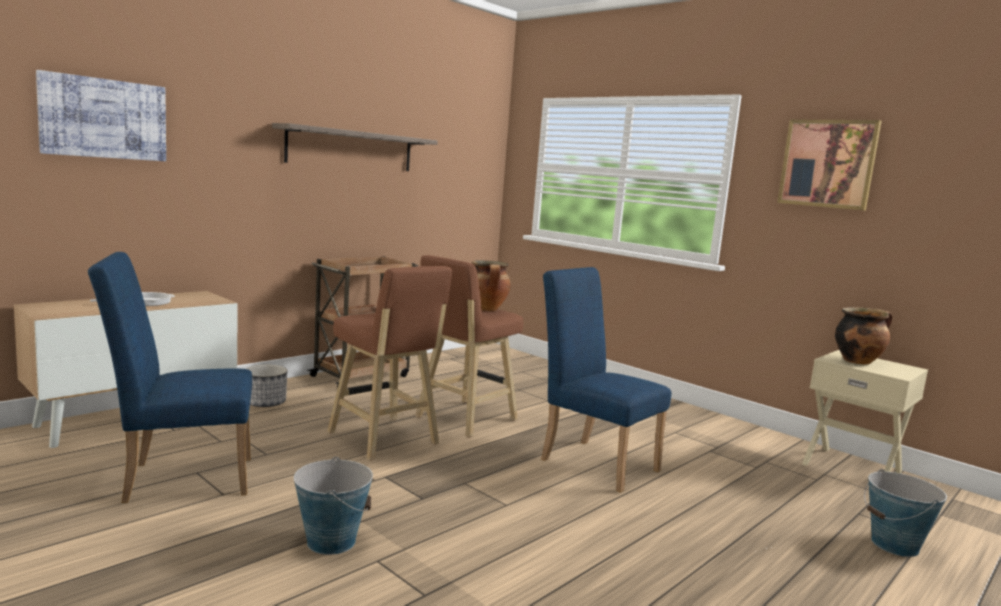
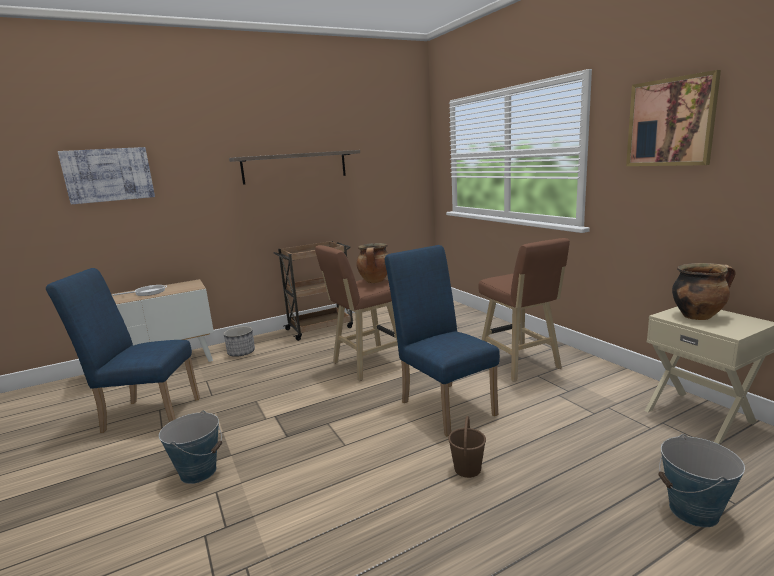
camera: 20 degrees right, 5 degrees up
brown stool [327,266,452,461] -> brown stool moved to [478,238,570,382]
none -> brown bucket [448,416,486,478]

